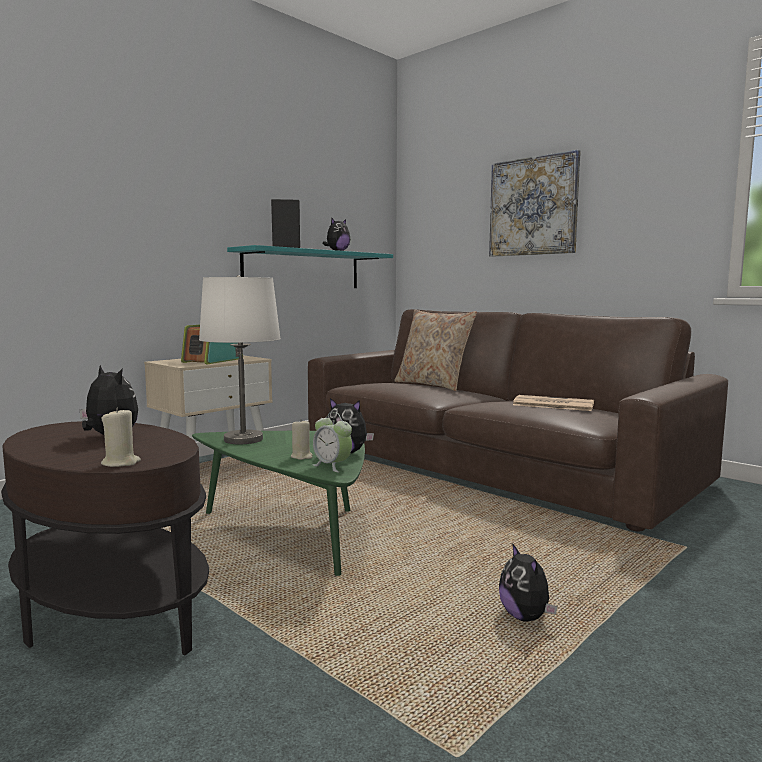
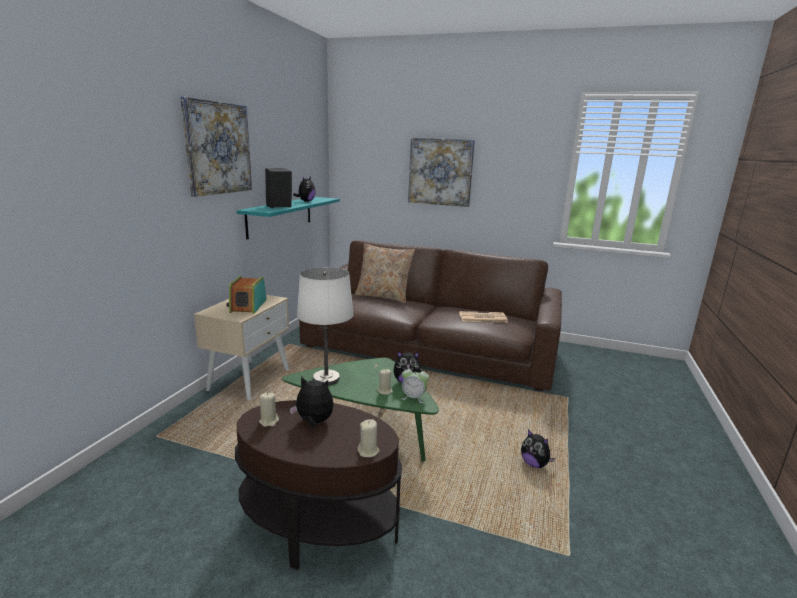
camera: 25 degrees left, 10 degrees up
none -> picture [180,96,252,197]
none -> beige candle [259,392,279,427]

